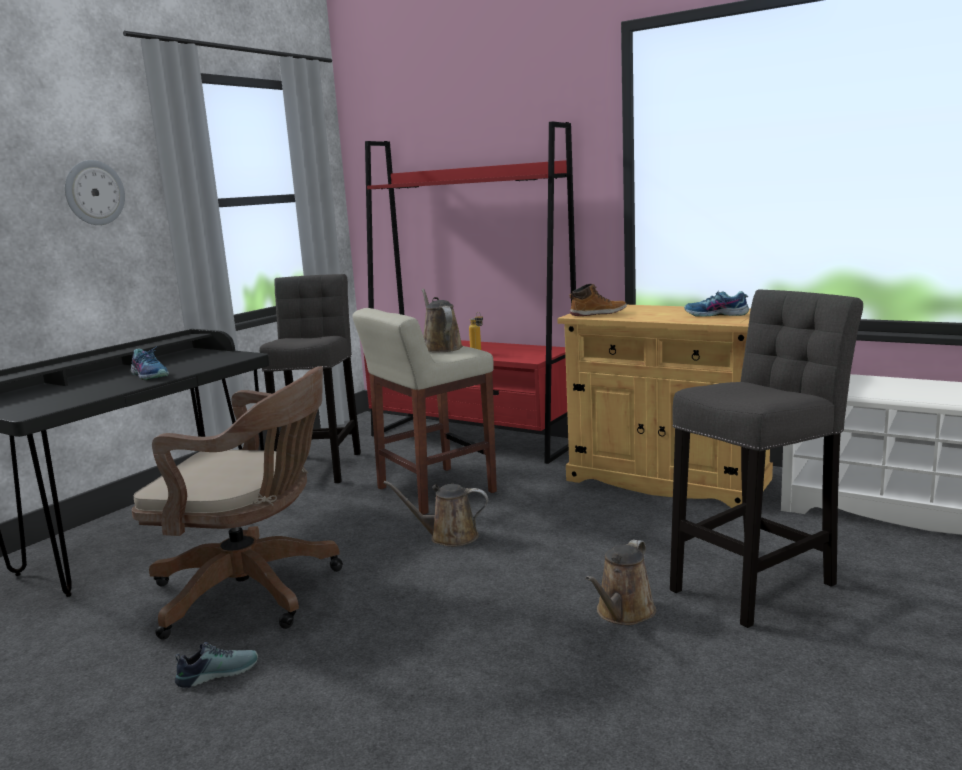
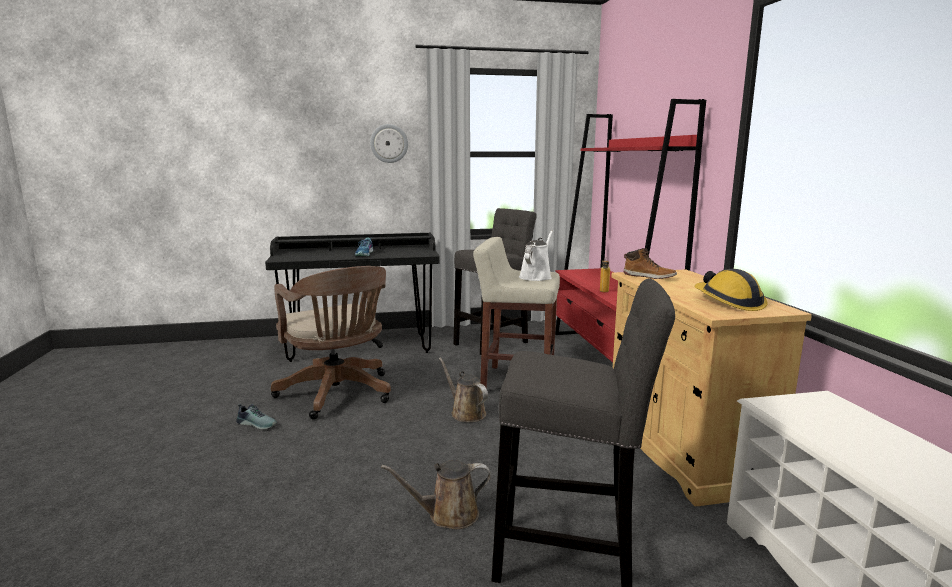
camera: 45 degrees right, 0 degrees up
brown watering can [422,288,463,352] -> white watering can [519,230,553,281]
shoe [684,291,749,317] -> hard hat [695,269,768,311]

